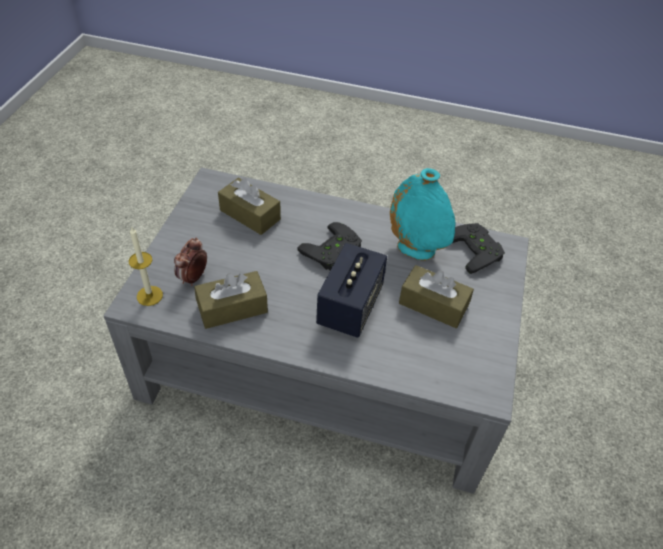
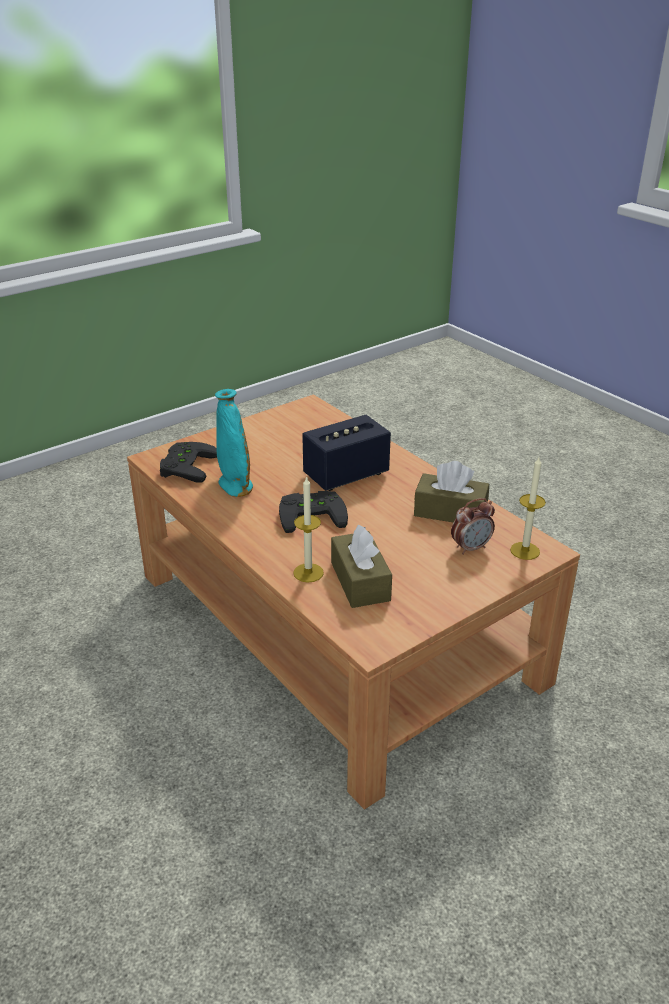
camera: 140 degrees left, 15 degrees down
grey coffee table [104,167,529,494] -> brown coffee table [127,395,580,809]
brown tissue box [399,265,474,328] -> none
none -> candle [293,476,324,583]

